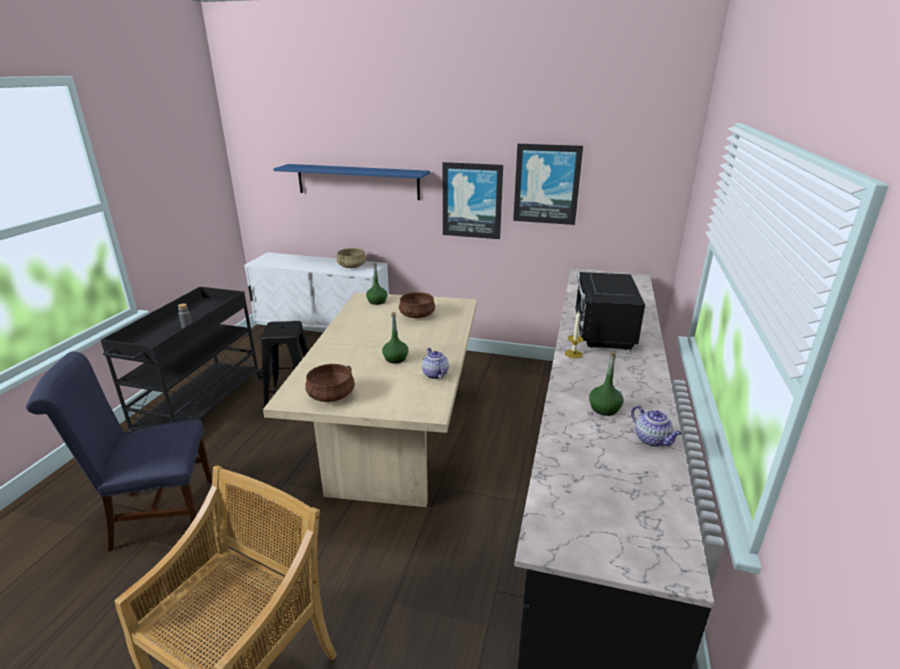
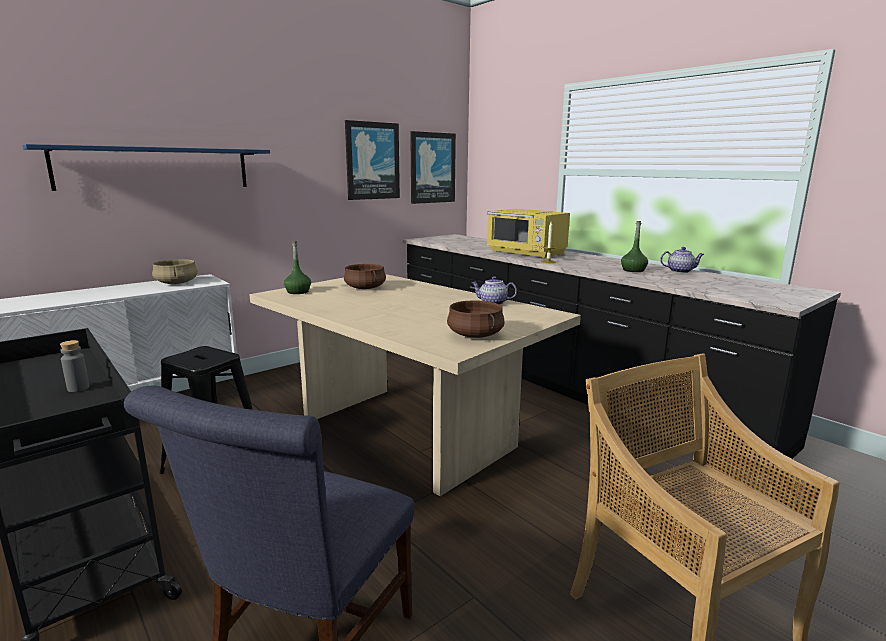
camera: 55 degrees left, 10 degrees down
green bottle [382,312,409,363] -> none
picture [443,162,503,239] -> picture moved to [410,131,456,204]
black microwave [575,272,645,350] -> yellow microwave [487,209,570,258]

